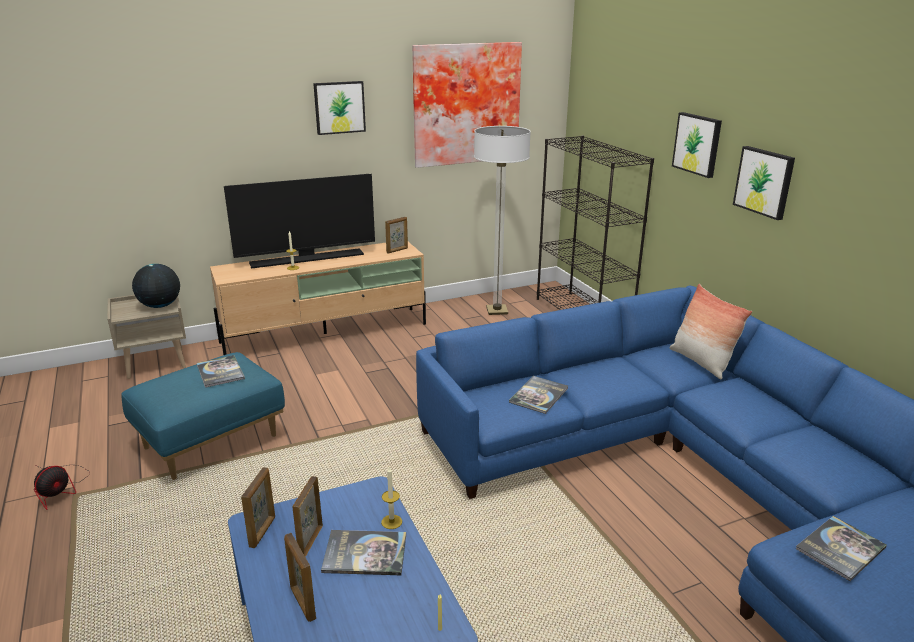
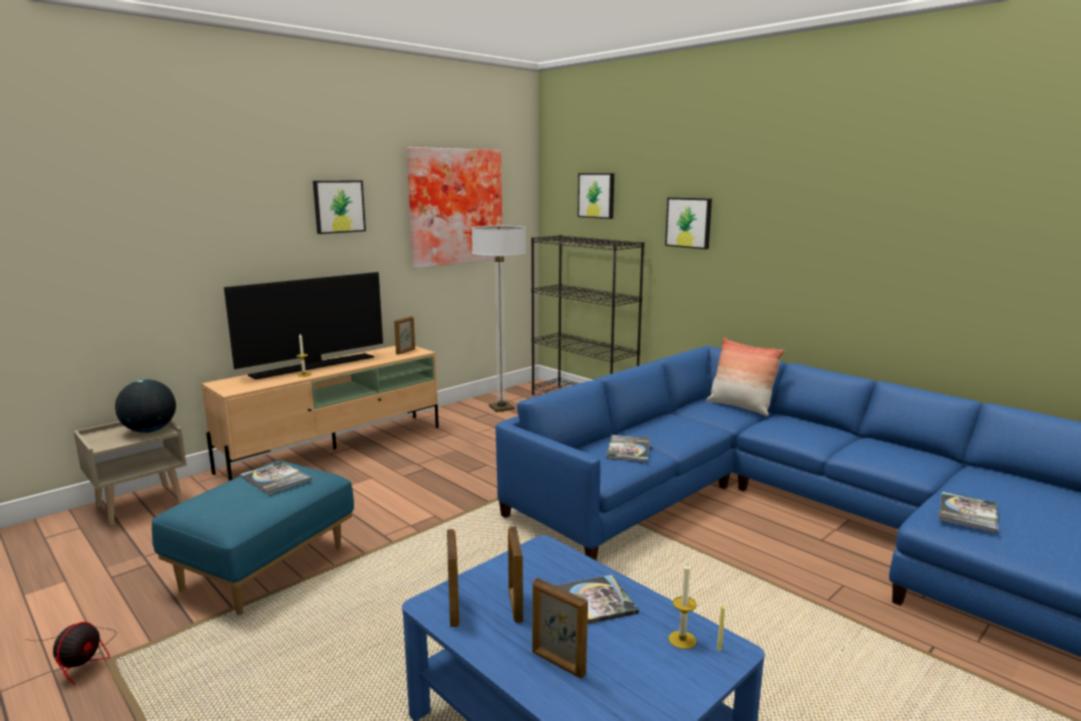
camera: 20 degrees left, 10 degrees down
candle [381,467,402,529] -> candle moved to [669,561,697,649]
picture [733,146,795,220] -> picture moved to [578,173,614,219]

